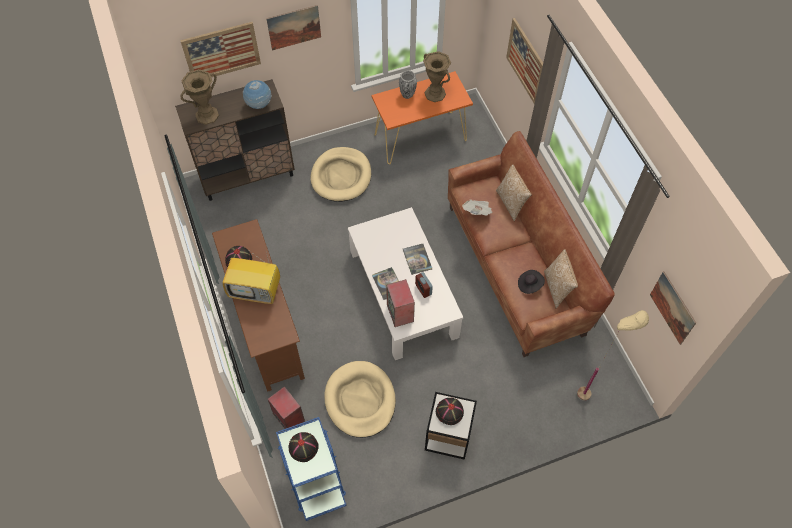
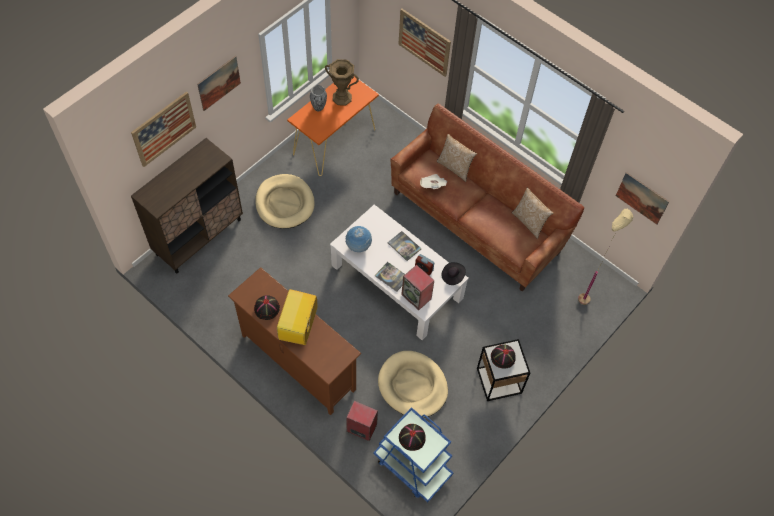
camera: 30 degrees left, 0 degrees up
brown vase [180,69,219,125] -> none
television [222,251,280,304] -> television turned 120 degrees clockwise [277,289,317,345]
globe [243,80,272,109] -> globe moved to [345,226,372,252]
black hat [518,270,545,294] -> black hat moved to [441,262,466,285]

